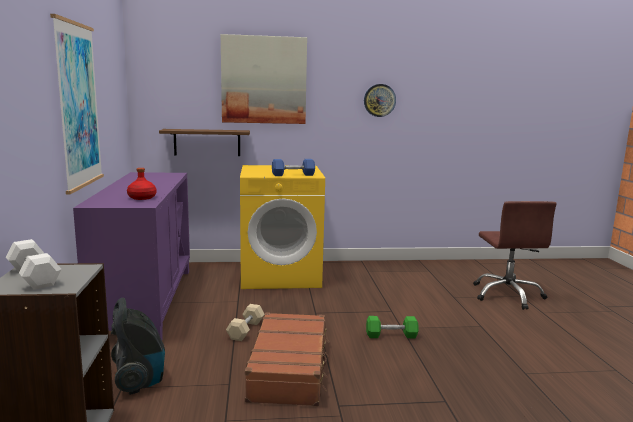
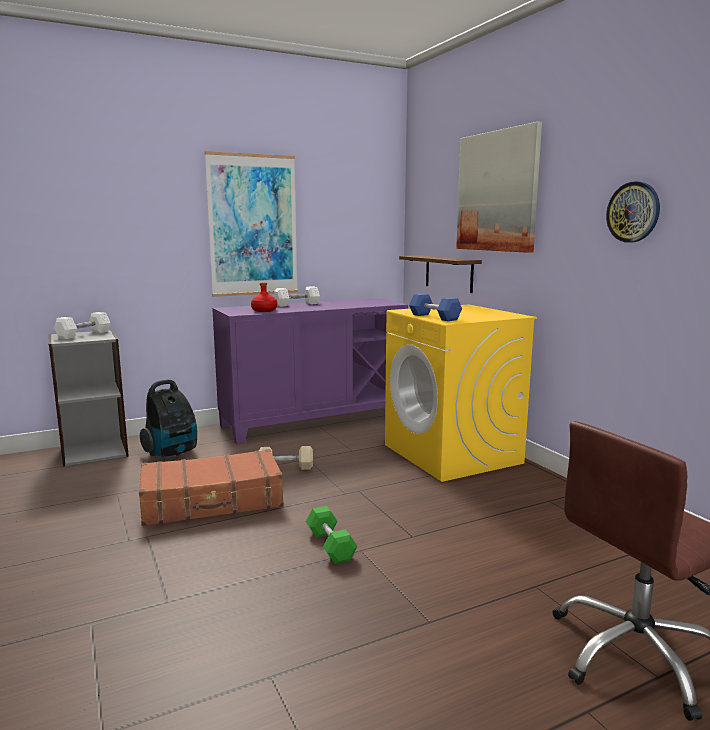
camera: 70 degrees right, 0 degrees up
none -> white dumbbell [274,286,320,307]

